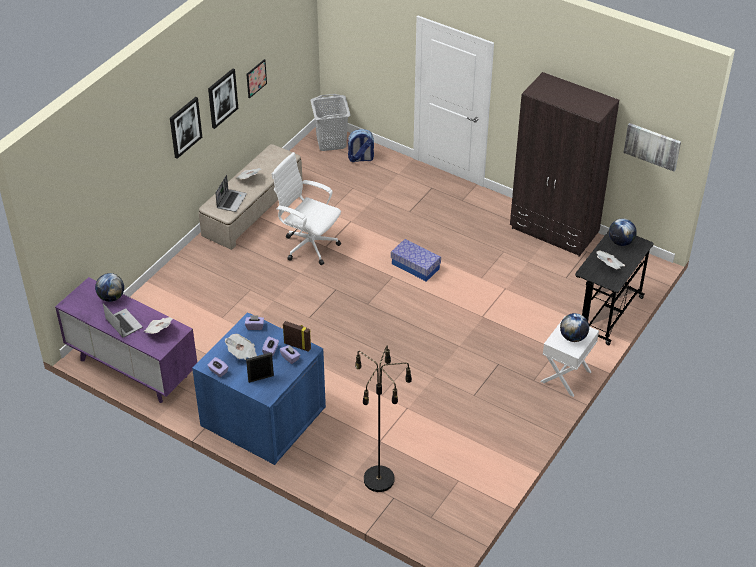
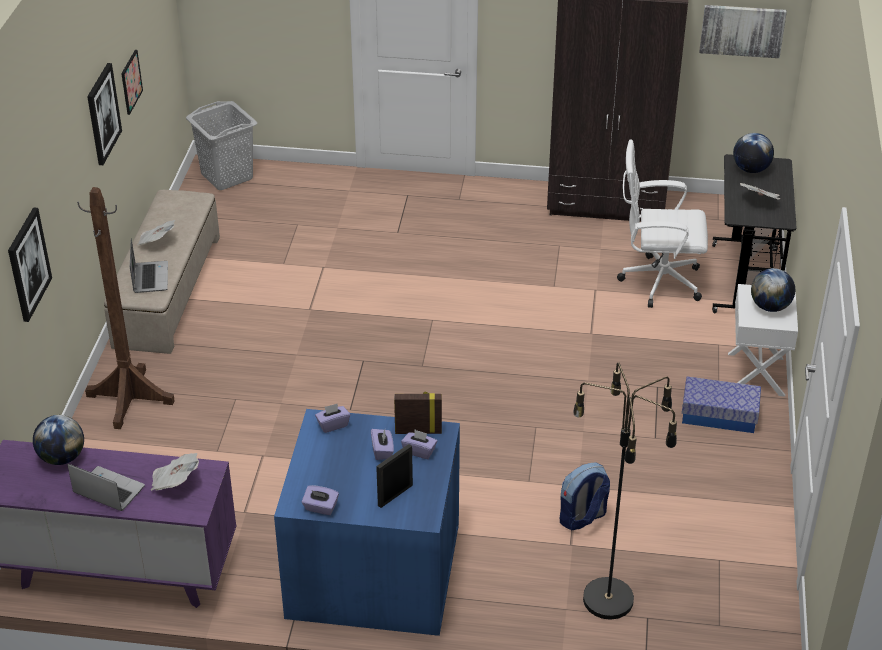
camera: 25 degrees left, 5 degrees down
picture [170,97,202,159] -> picture moved to [8,207,52,322]
newspaper [225,334,257,360] -> none
white office chair [272,152,341,265] -> white office chair moved to [617,139,708,308]
backpack [348,129,374,162] -> backpack moved to [560,462,610,531]
storage box [391,239,441,282] -> storage box moved to [682,376,761,433]
none -> brown clothes rack [77,187,175,429]

